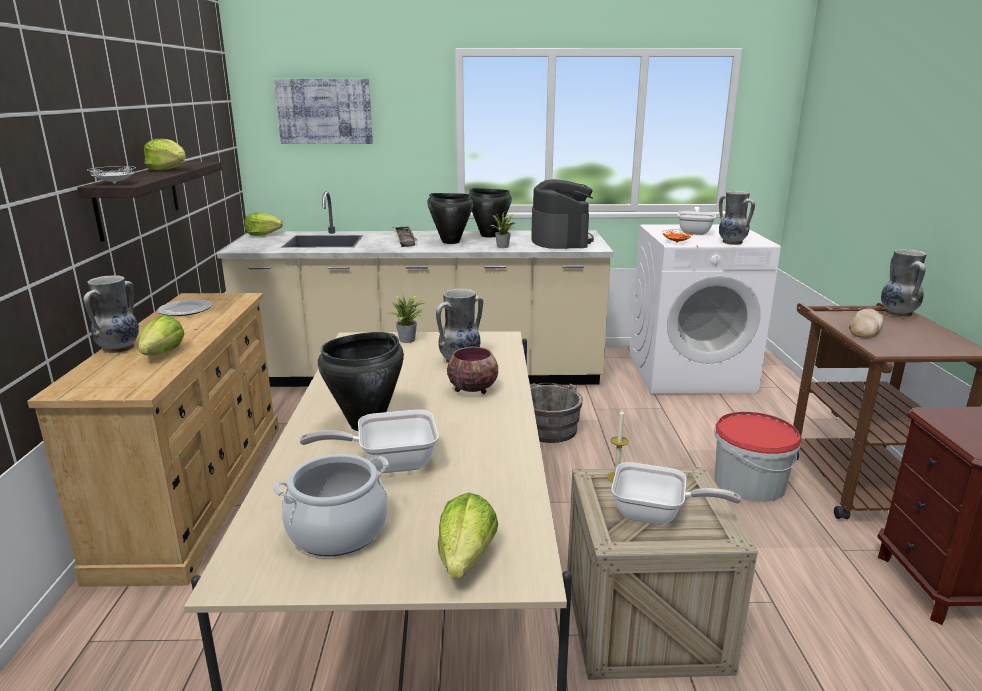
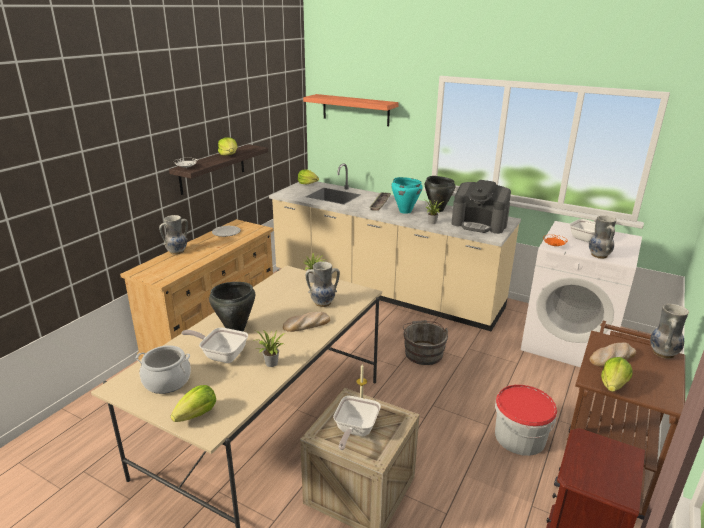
camera: 30 degrees right, 5 degrees up
lettuce [138,315,184,355] -> lettuce moved to [601,357,632,392]
picture [274,79,373,144] -> shelf [303,94,399,126]
black cooking pot [427,193,473,244] -> turquoise cooking pot [391,177,423,214]
bowl [447,347,498,394] -> bread [283,312,330,332]
coffee machine [531,179,594,249] -> coffee machine turned 90 degrees clockwise [451,180,511,234]
frying pan [611,462,741,525] -> frying pan turned 60 degrees clockwise [333,396,381,450]
none -> potted plant [253,330,285,367]

